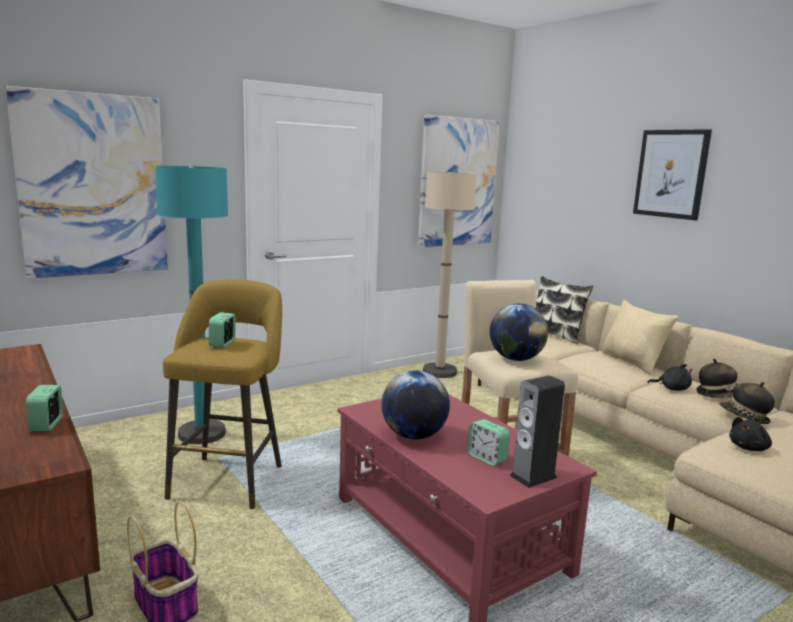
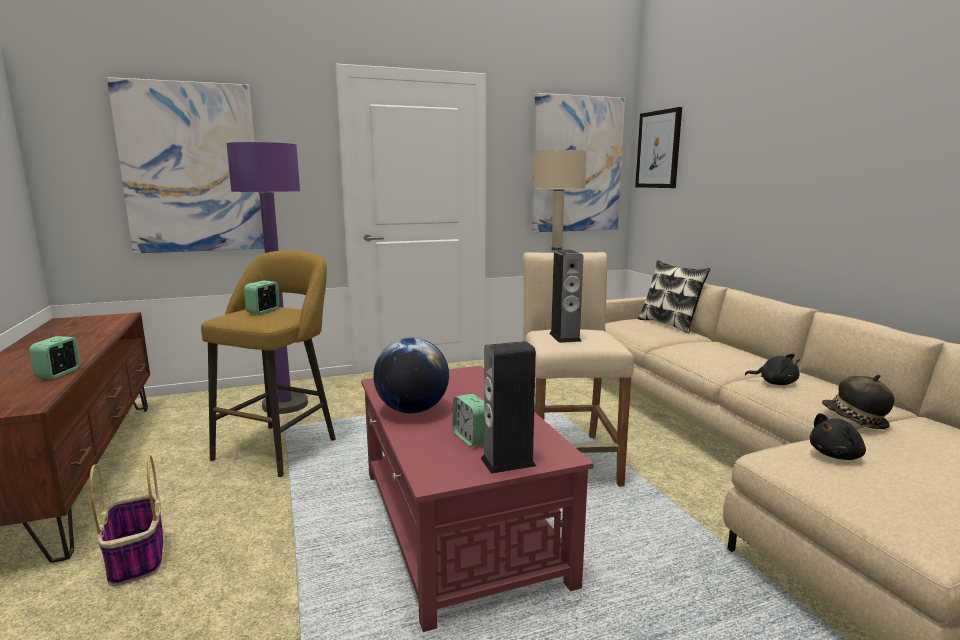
camera: 15 degrees right, 0 degrees up
turquoise floor lamp [155,166,228,444] -> purple floor lamp [226,142,308,414]
globe [490,303,548,361] -> speaker [549,250,583,343]
beige pillow [602,300,678,374] -> none
picture [633,129,712,220] -> picture moved to [635,107,682,188]
hat [696,359,739,398] -> none

